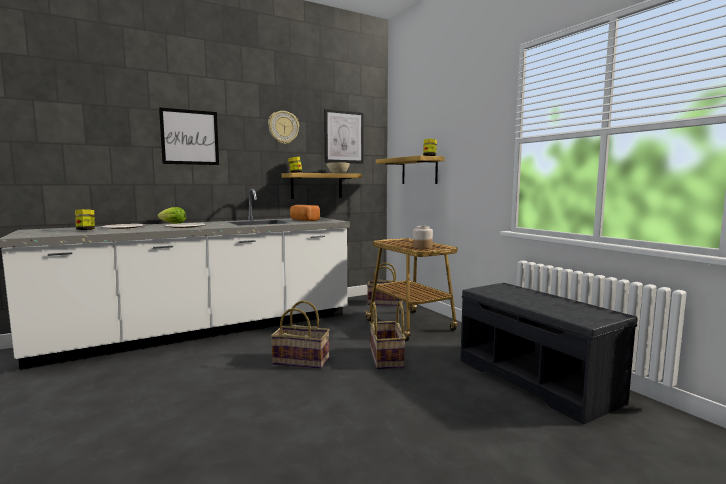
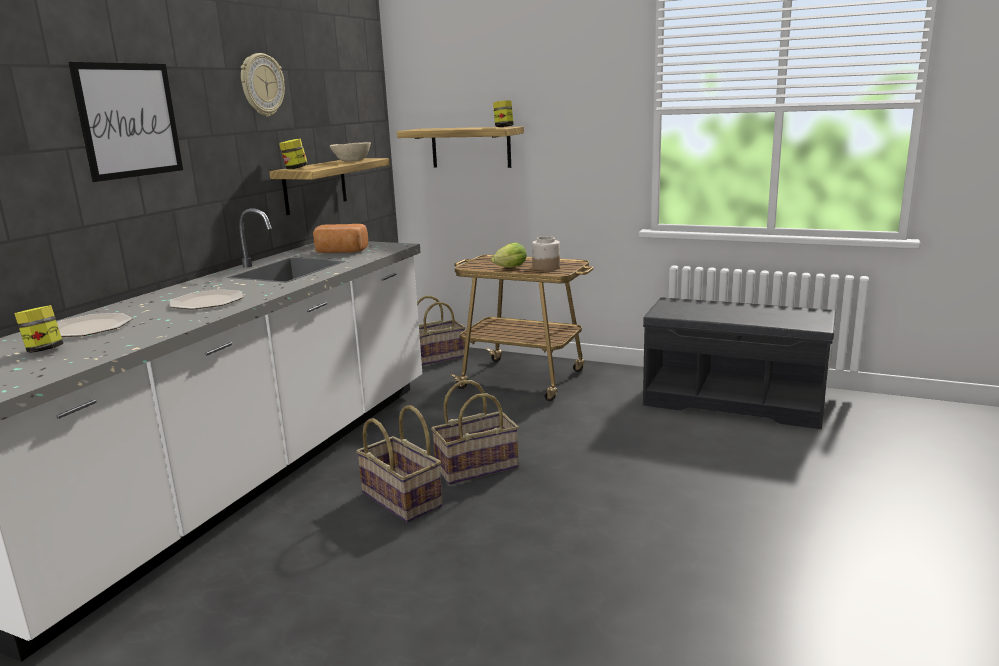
camera: 35 degrees left, 10 degrees up
lettuce [158,207,186,224] -> lettuce moved to [491,243,527,268]
picture [324,109,364,164] -> none
basket [370,301,406,369] -> basket moved to [356,405,443,522]

